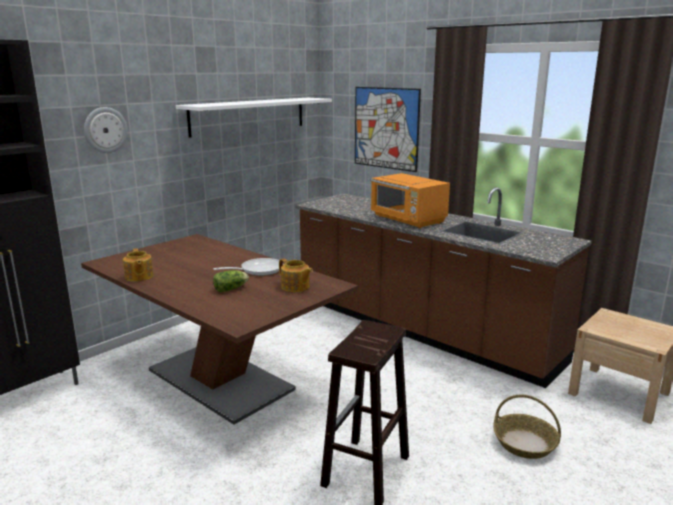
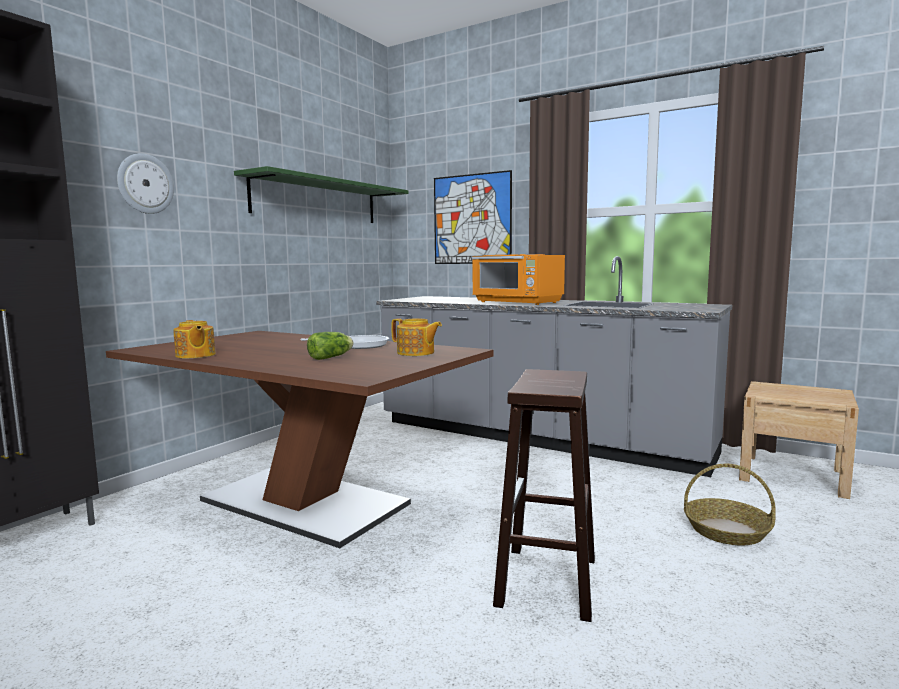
camera: 10 degrees left, 10 degrees down
white shelf [176,98,332,138] -> green shelf [234,166,409,223]
brown counter [295,187,592,388] -> grey counter [376,256,732,477]

